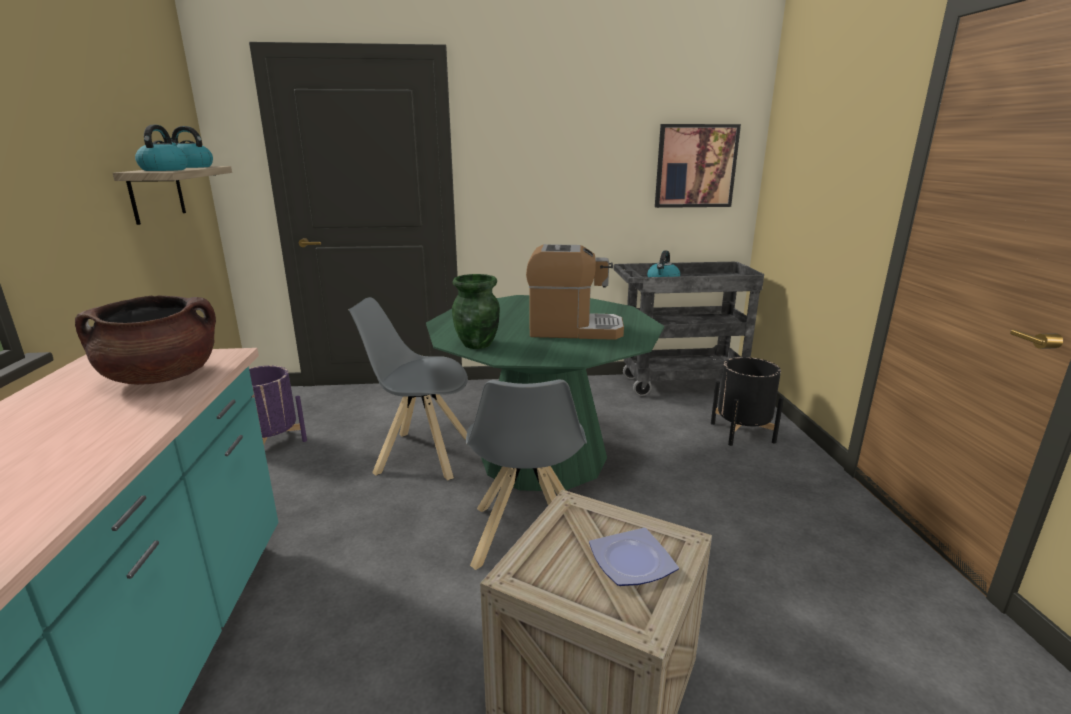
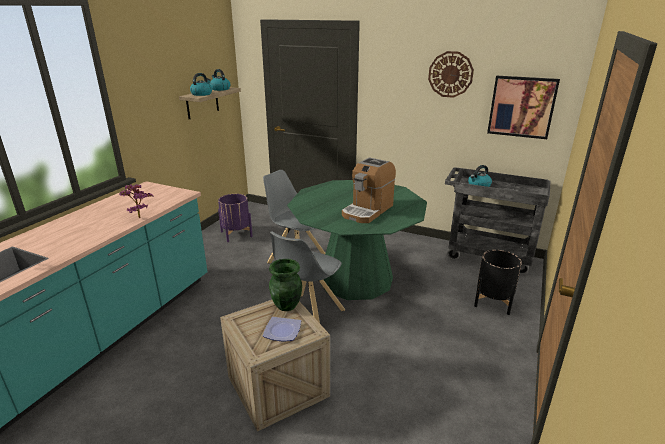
camera: 30 degrees right, 5 degrees up
brown cooking pot [75,295,216,385] -> none
green vase [452,274,500,349] -> green vase moved to [269,259,302,311]
coffee machine [526,244,624,340] -> coffee machine turned 90 degrees clockwise [342,157,396,223]
none -> potted plant [119,184,153,218]
none -> wall clock [428,51,474,98]

